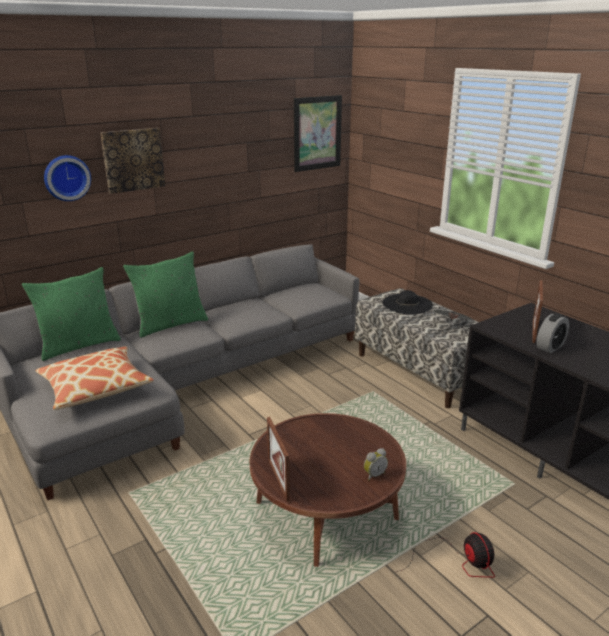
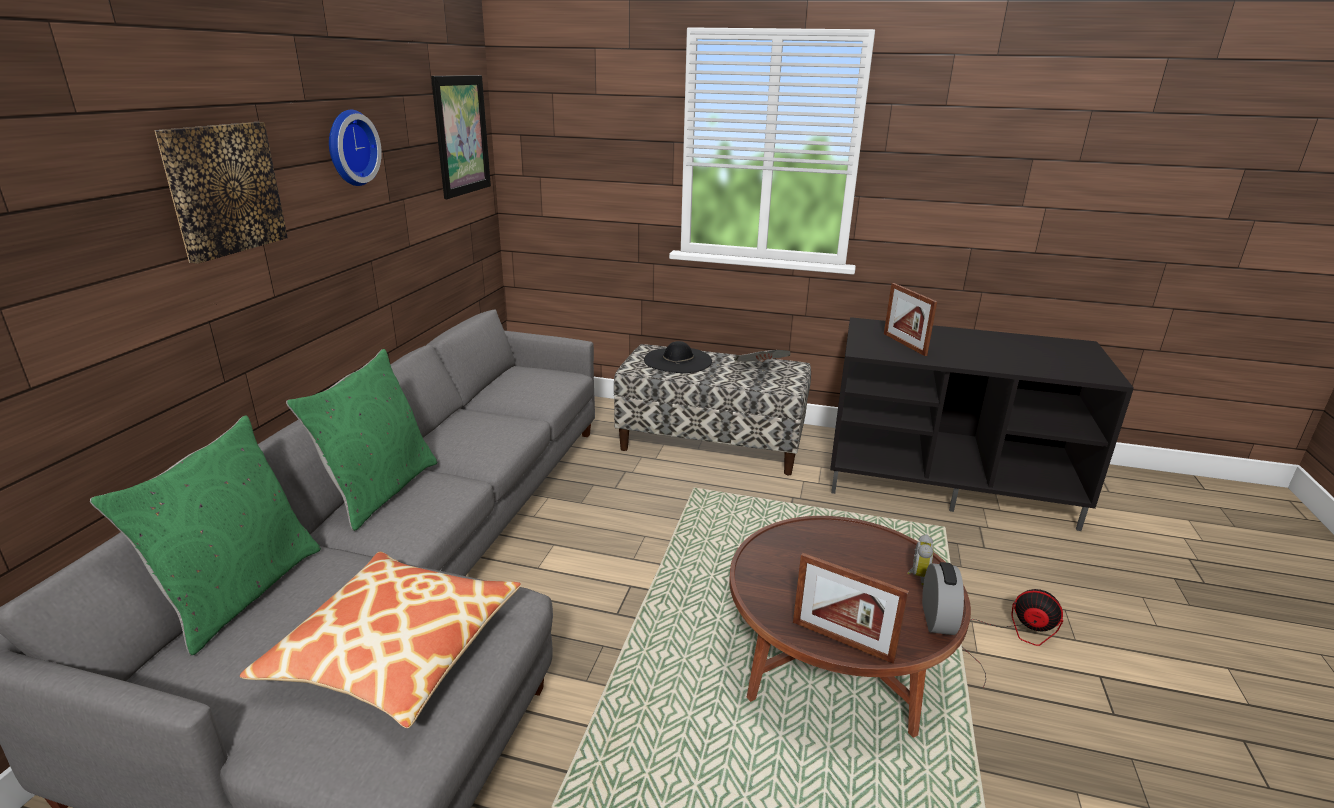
camera: 40 degrees left, 0 degrees up
wall clock [44,155,91,201] -> wall clock moved to [329,110,382,186]
alarm clock [537,313,569,353] -> alarm clock moved to [922,562,964,635]

